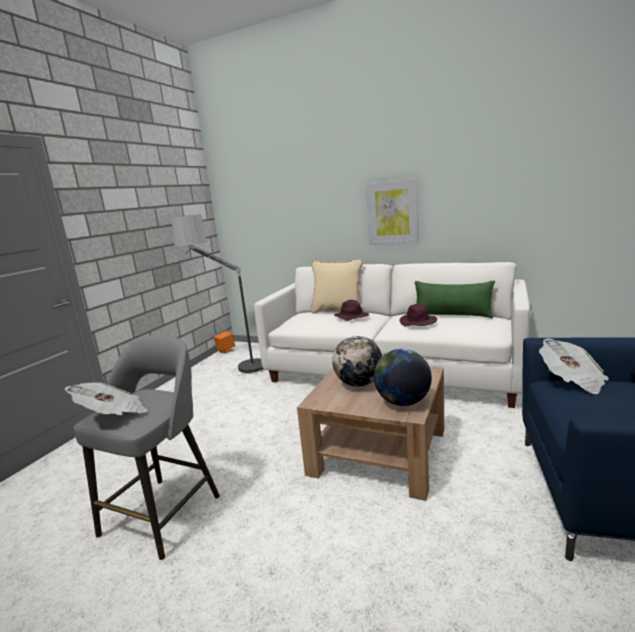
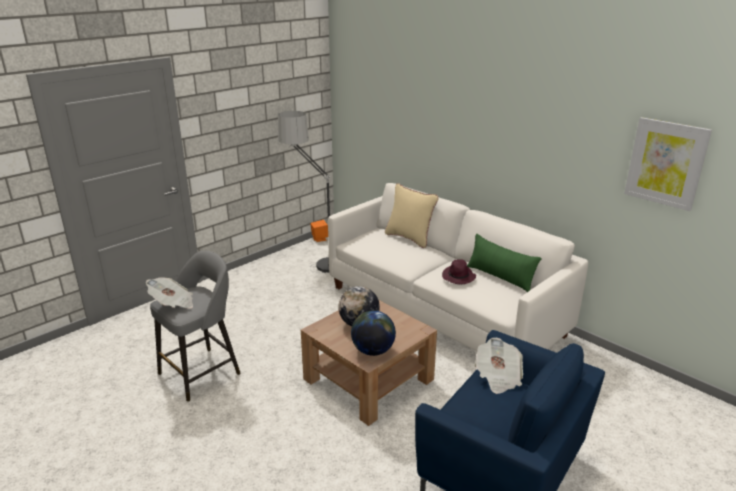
camera: 20 degrees right, 10 degrees up
purple hat [334,300,370,321] -> none
picture [366,178,419,245] -> picture moved to [624,117,712,211]

